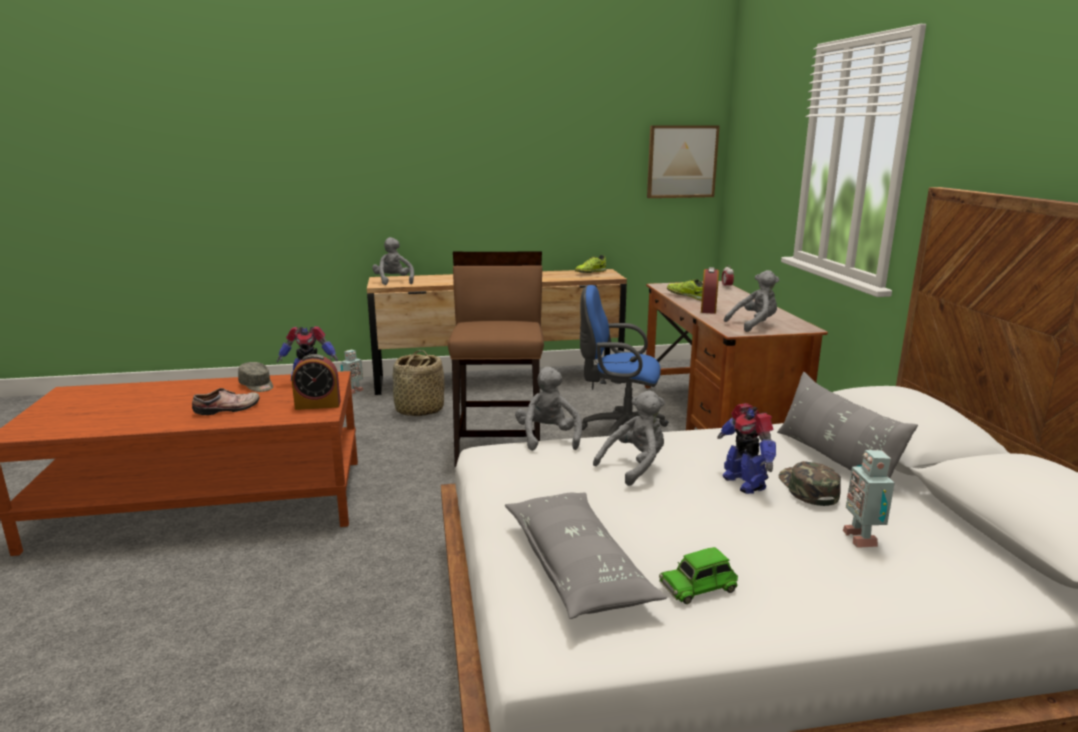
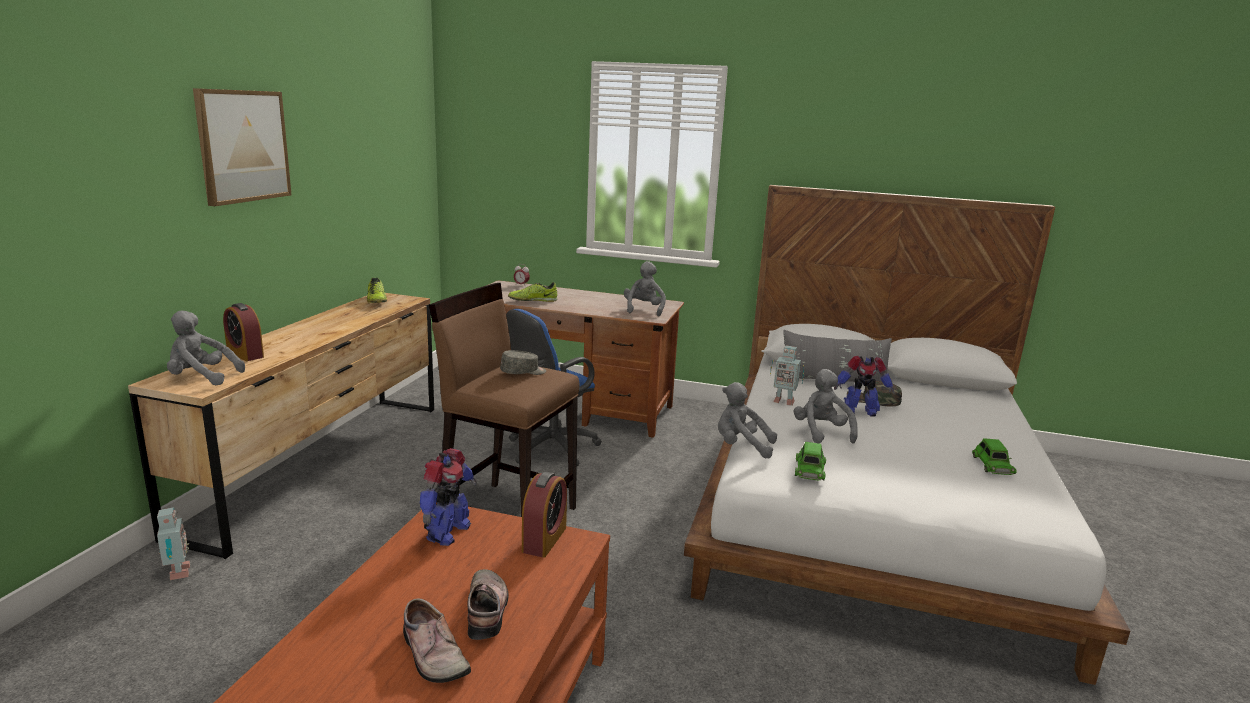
camera: 65 degrees left, 0 degrees up
grey cap [238,362,273,392] -> grey cap moved to [500,350,546,375]
basket [393,350,445,416] -> none
grey pillow [505,493,667,619] -> none
picture [647,125,720,198] -> picture moved to [193,88,292,206]
alarm clock [701,267,719,314] -> alarm clock moved to [223,303,264,361]
toy robot [843,450,895,548] -> toy robot moved to [770,345,804,406]
none -> shoe [403,599,471,683]
none -> green toy car [795,442,826,481]

